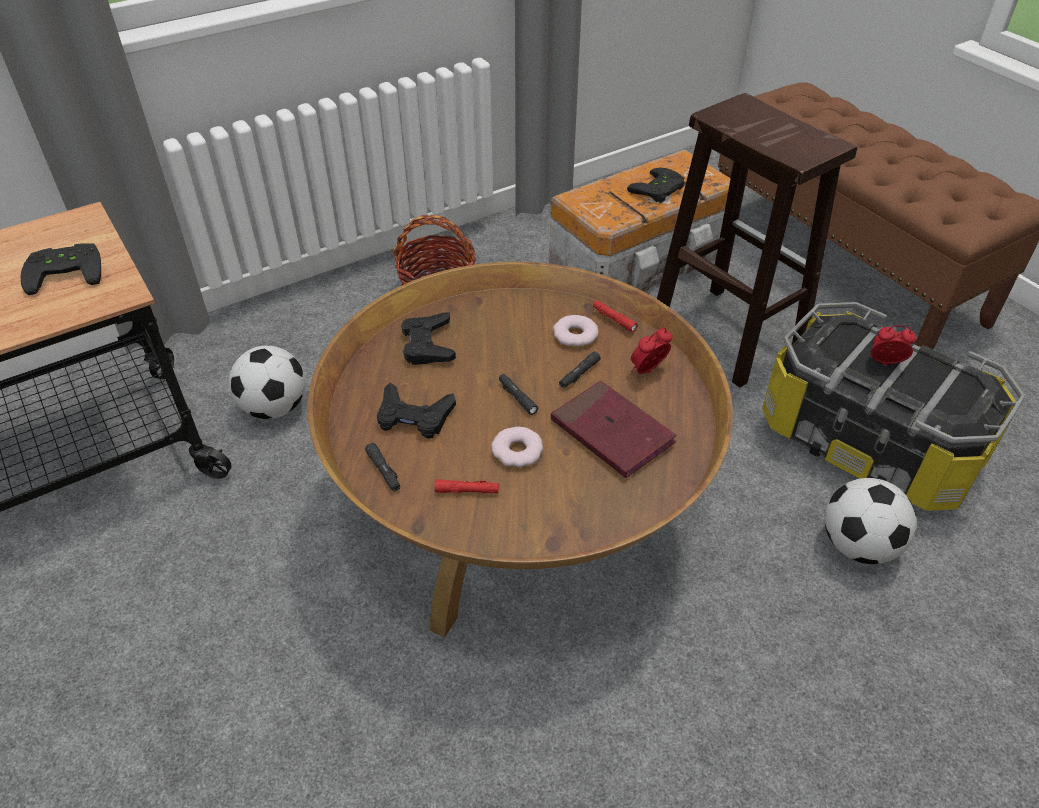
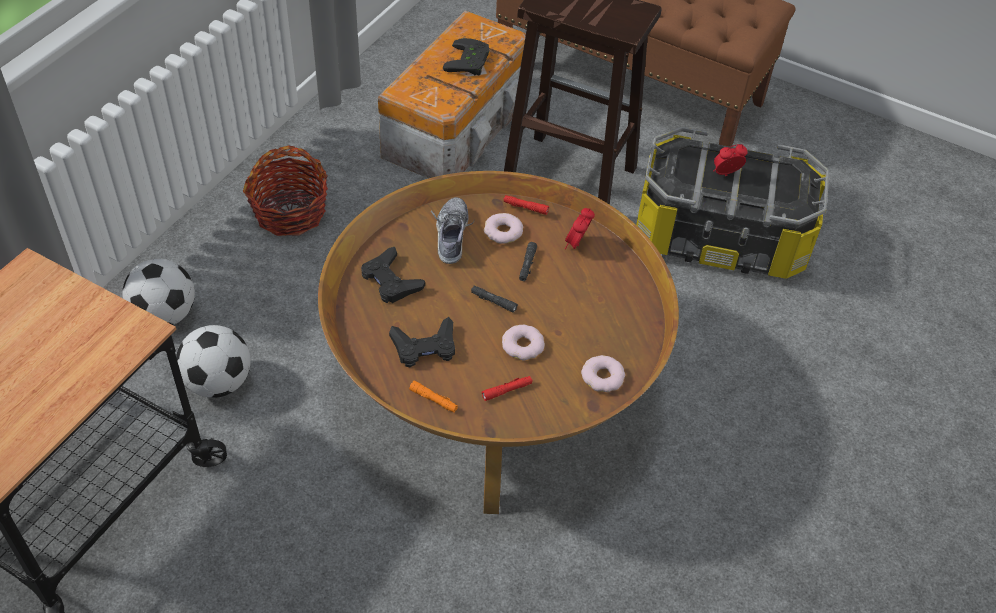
camera: 30 degrees left, 5 degrees up
black game controller [21,243,101,295] -> none
black flashlight [365,443,400,492] -> orange flashlight [409,381,458,413]
red book [551,381,676,478] -> none
football [825,478,917,564] -> football moved to [122,259,195,325]
none -> shoe [431,197,474,264]
none -> donut [581,355,625,392]

